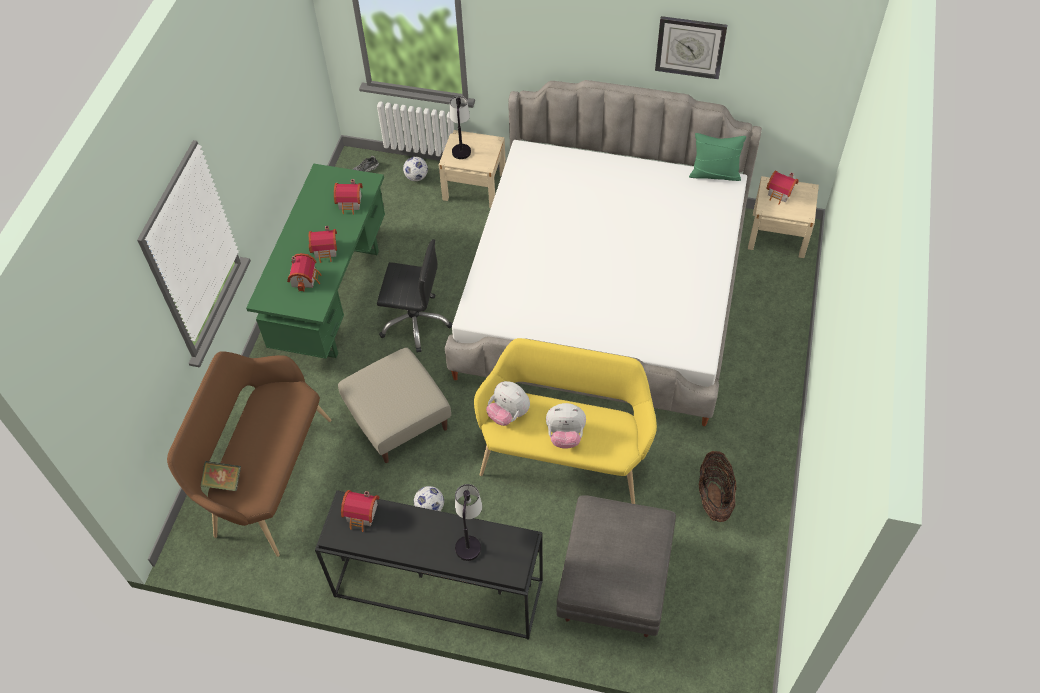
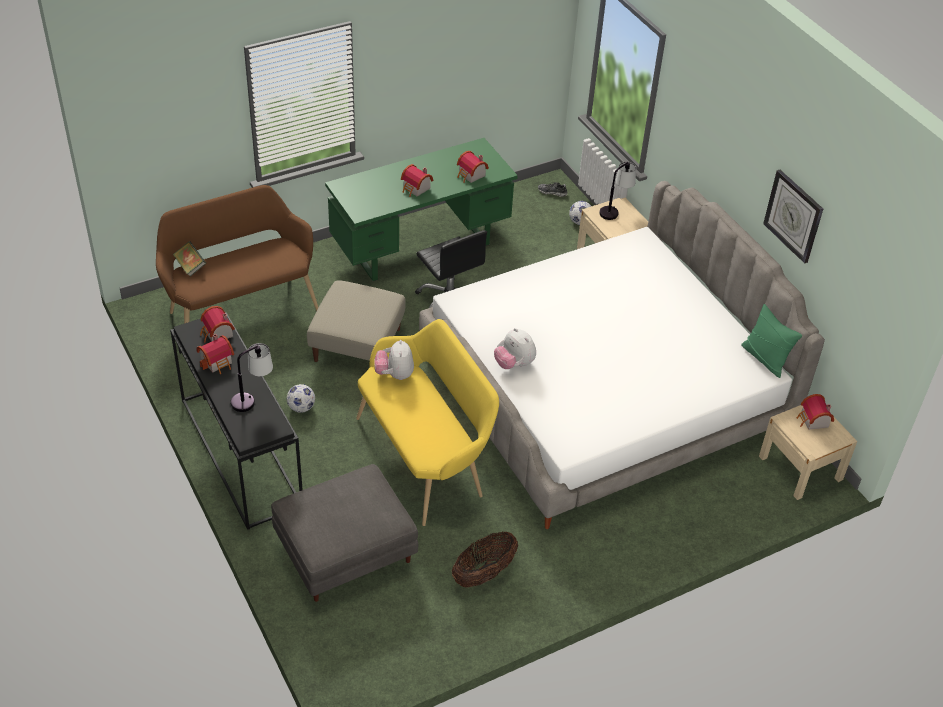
camera: 45 degrees right, 10 degrees down
toy house [287,253,322,292] -> toy house moved to [196,334,234,374]
plush toy [546,403,586,449] -> plush toy moved to [494,328,536,369]

